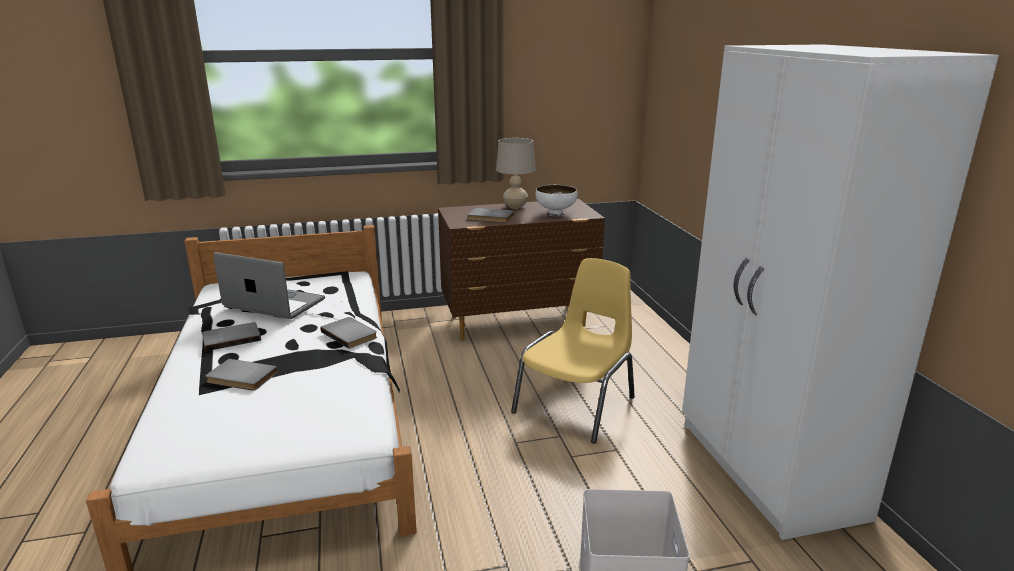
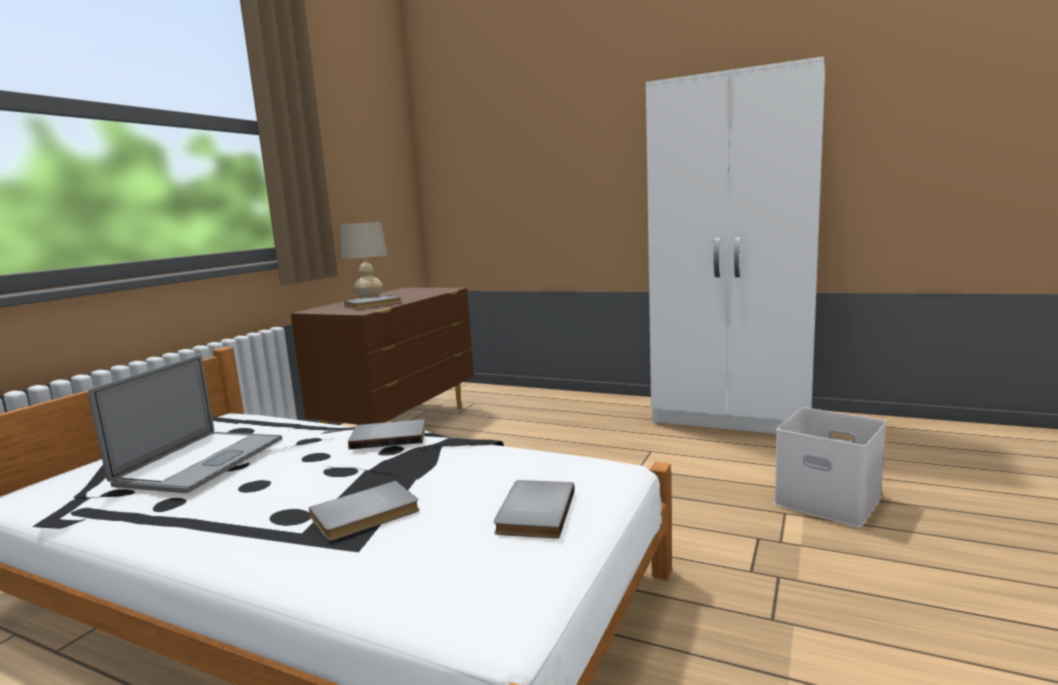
camera: 50 degrees left, 10 degrees down
grey book [202,322,261,351] -> grey book moved to [494,480,575,539]
laptop [213,252,325,319] -> laptop turned 135 degrees clockwise [88,355,282,493]
yellow chair [511,258,635,444] -> none
white bowl [535,185,578,216] -> none

